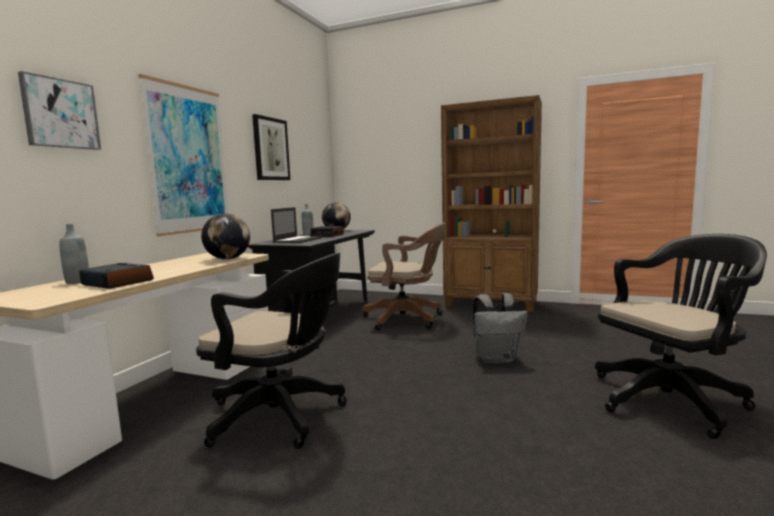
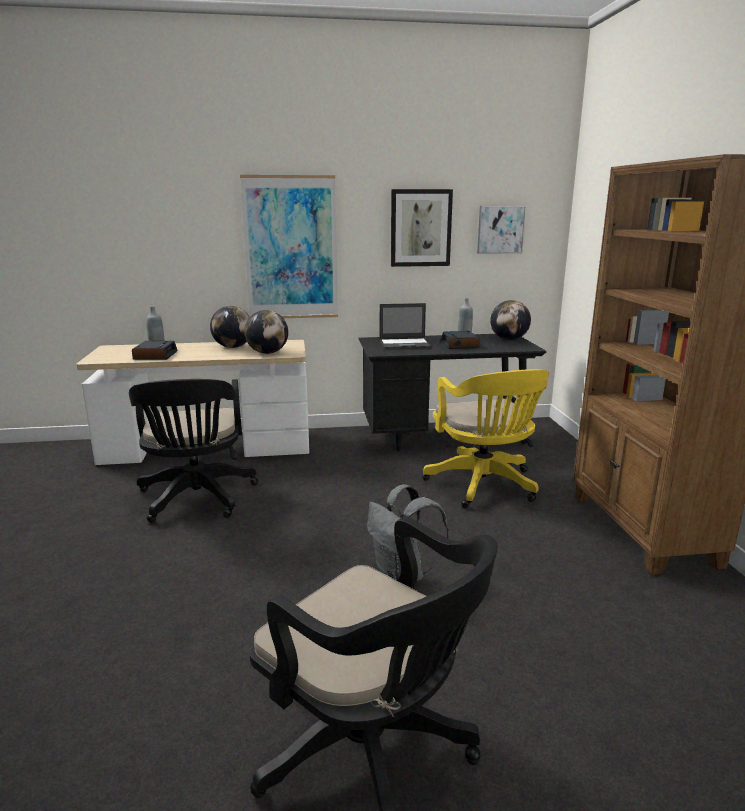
camera: 60 degrees right, 10 degrees up
picture [18,71,101,150] -> picture moved to [477,206,526,254]
brown office chair [362,223,446,331] -> yellow office chair [422,369,549,508]
none -> globe [210,306,250,348]

